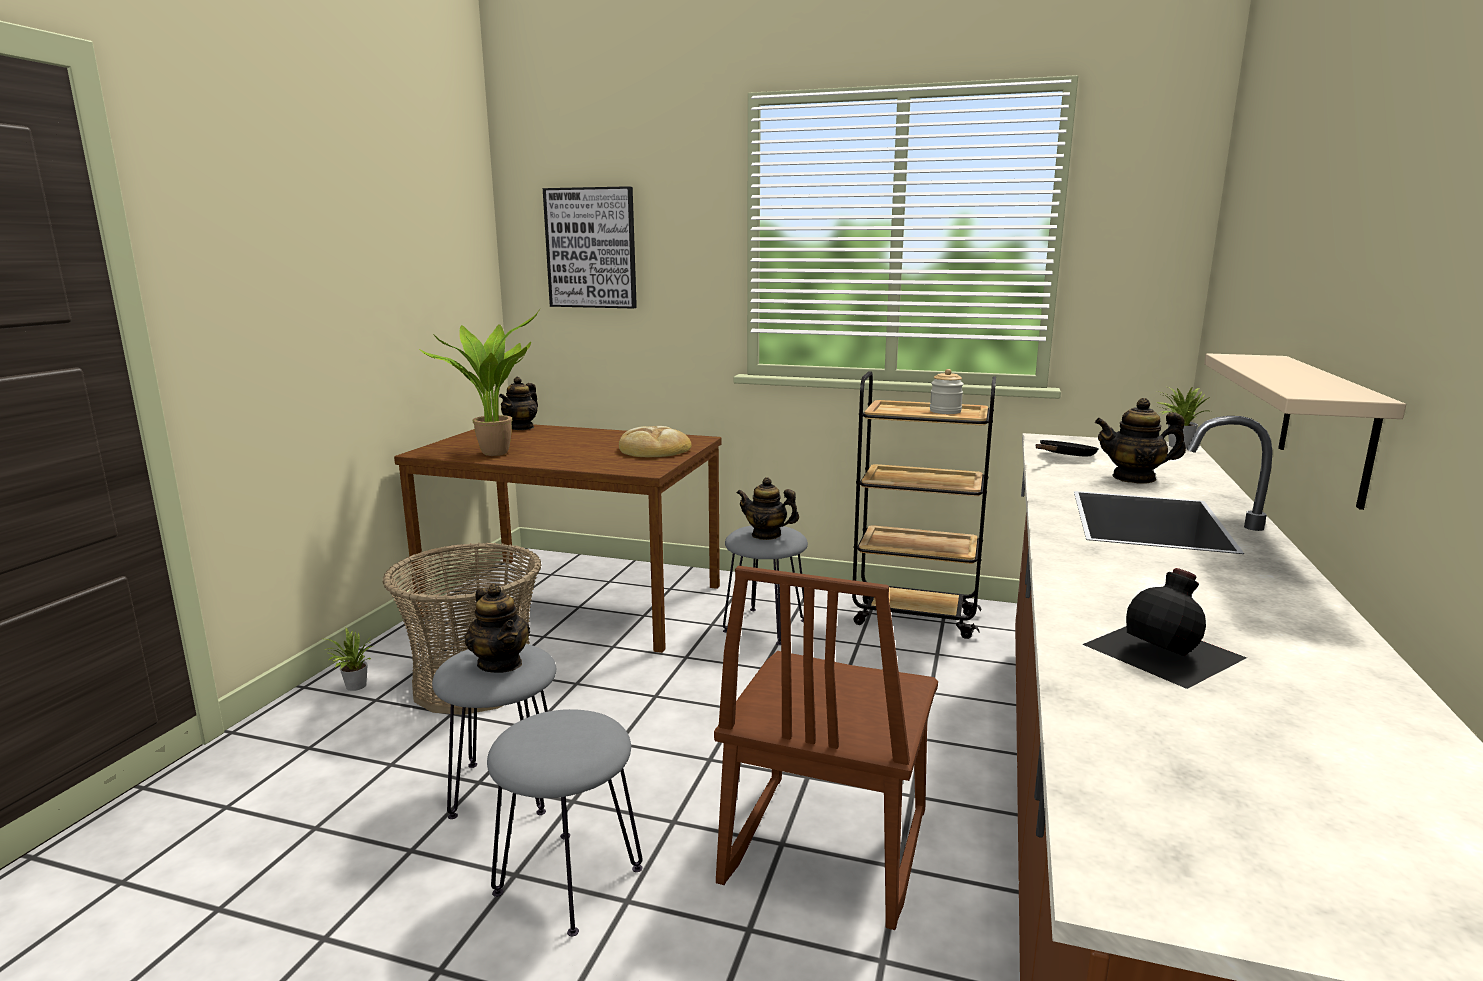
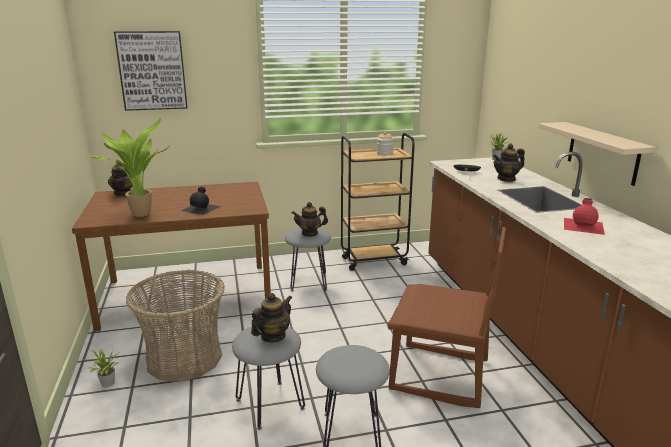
camera: 30 degrees left, 5 degrees up
teapot [465,584,530,673] -> teapot turned 75 degrees counterclockwise [251,293,292,343]
bread [619,426,692,457] -> none
brown chair [714,566,938,930] -> brown chair turned 60 degrees counterclockwise [387,227,506,408]
black bottle [1082,568,1247,689] -> black bottle moved to [181,186,221,215]
none -> red bottle [564,198,605,235]

